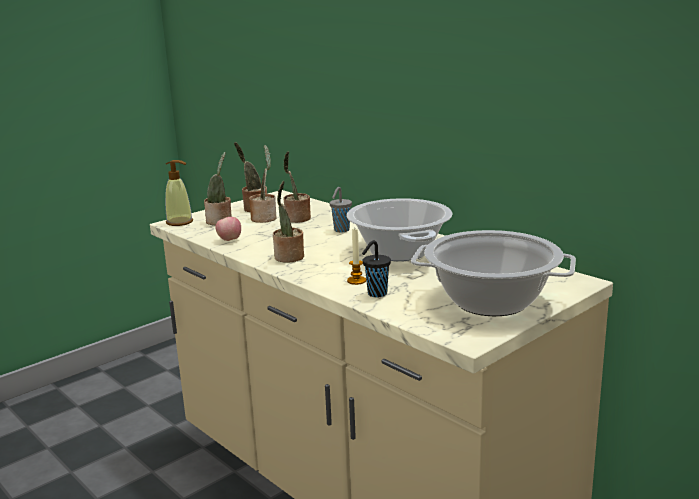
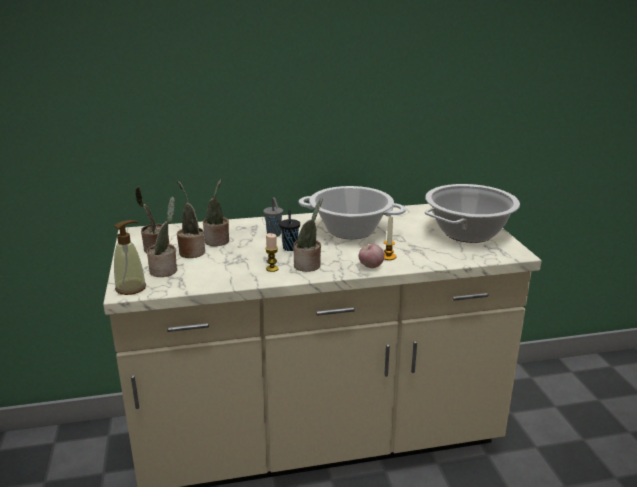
camera: 60 degrees left, 5 degrees up
apple [215,217,241,241] -> apple moved to [358,244,384,268]
black cup [362,240,391,298] -> black cup moved to [279,210,300,251]
none -> candle [265,233,279,272]

